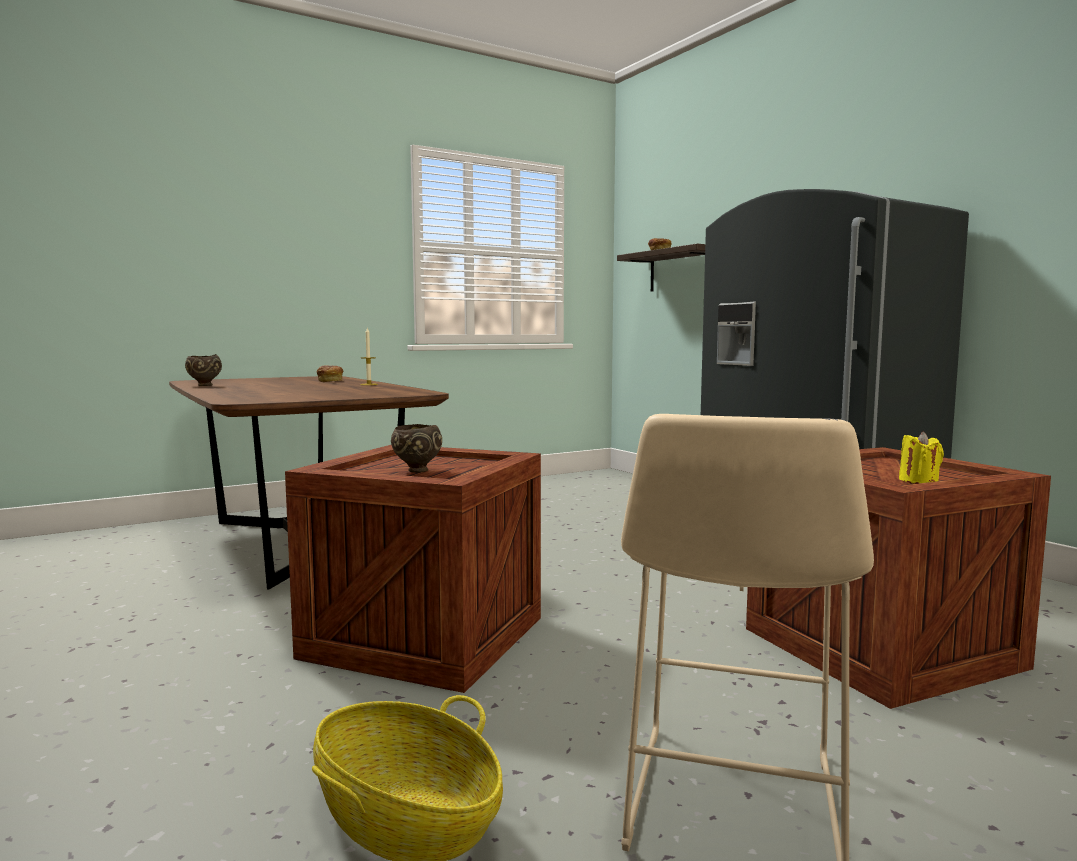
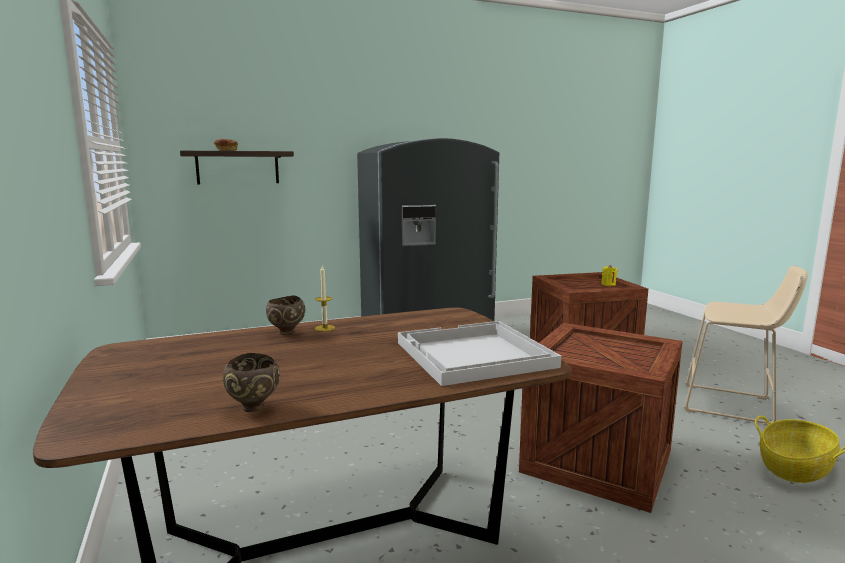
camera: 80 degrees left, 5 degrees up
bread [317,366,343,382] -> none
brown bowl [391,424,442,473] -> brown bowl moved to [266,296,305,335]
none -> white tray [398,321,561,386]

